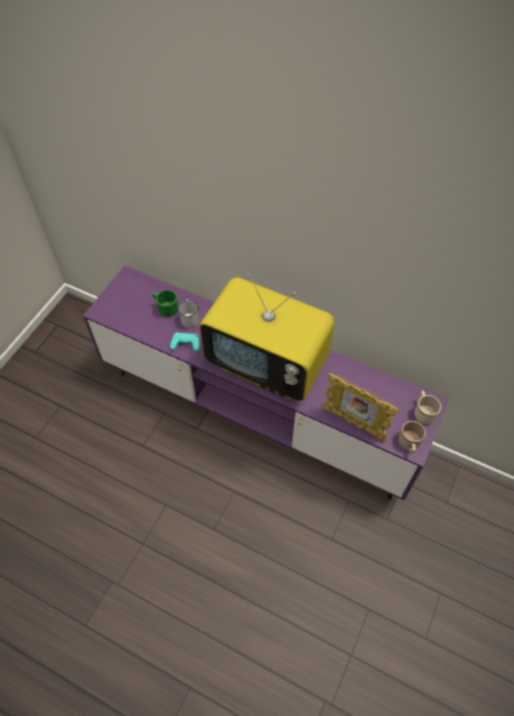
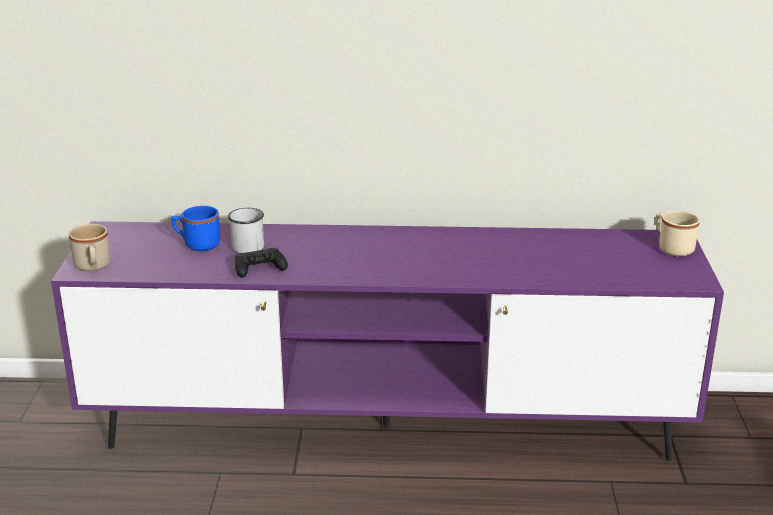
camera: 25 degrees left, 30 degrees down
green mug [153,290,178,317] -> blue mug [172,206,220,251]
turquoise game controller [170,332,200,351] -> black game controller [235,248,288,277]
television [200,273,334,401] -> none
picture frame [322,373,398,441] -> none
beige mug [398,421,426,453] -> beige mug moved to [69,224,110,271]

